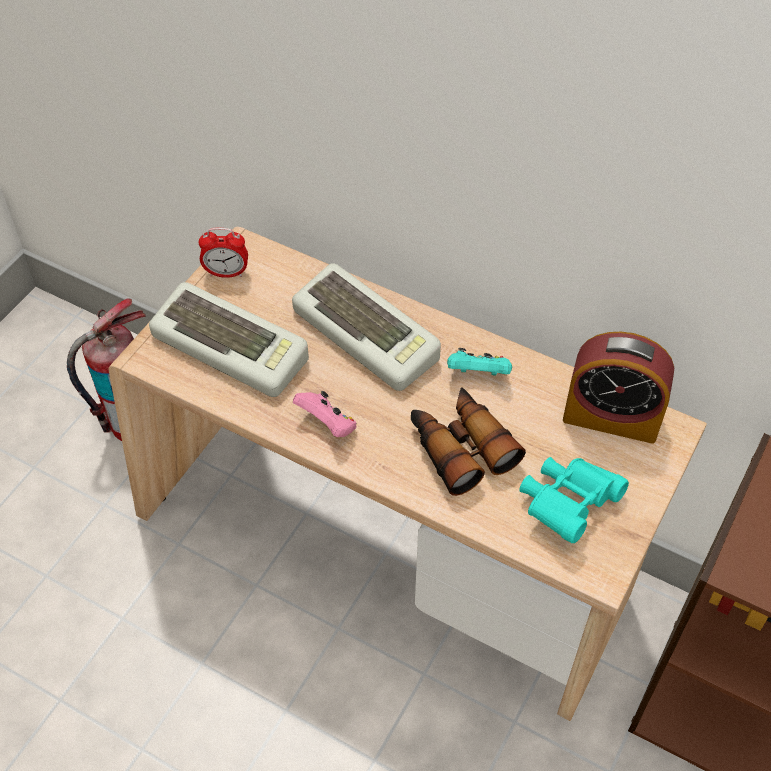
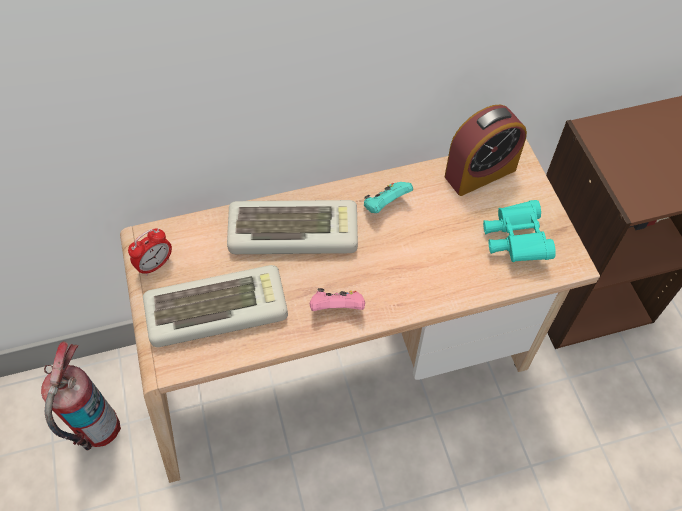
camera: 45 degrees left, 5 degrees up
binoculars [411,387,526,496] -> none

